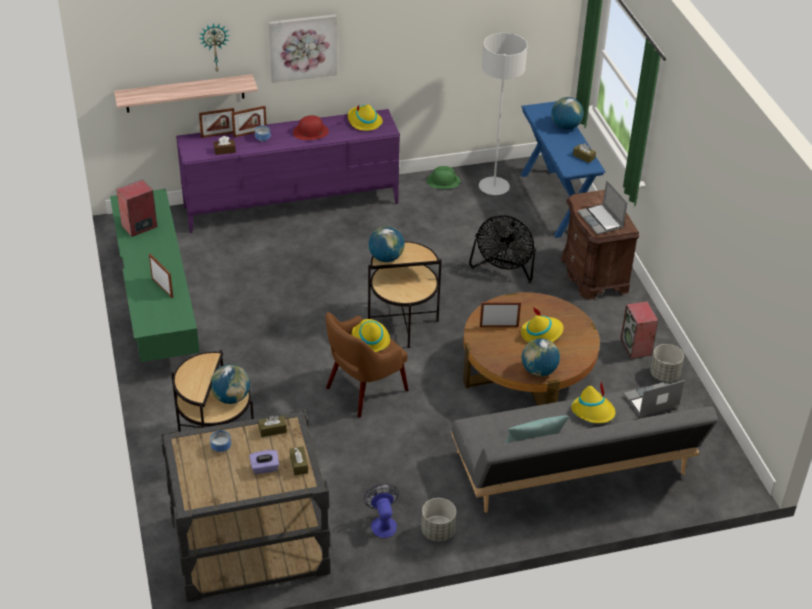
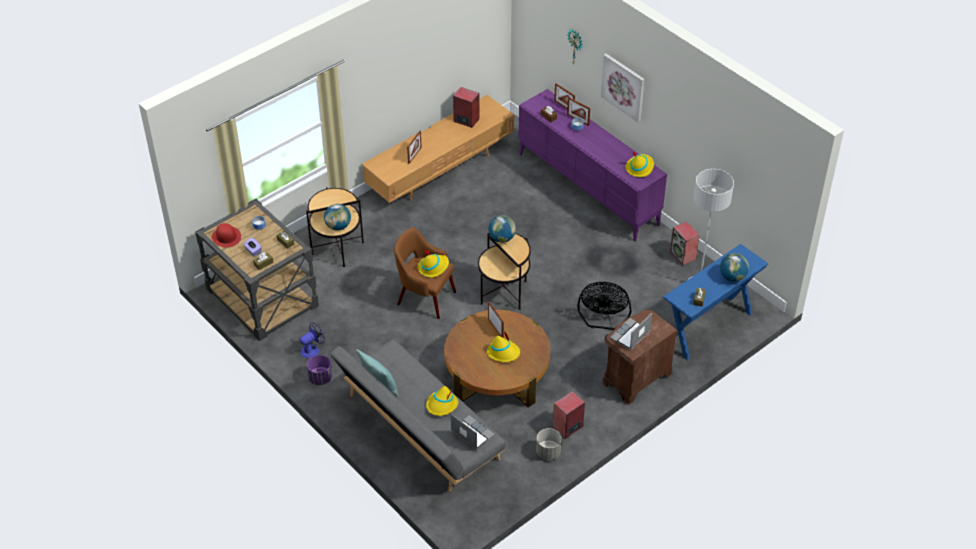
camera: 65 degrees right, 5 degrees up
green tv stand [110,189,199,362] -> brown tv stand [362,95,514,203]
shelf [114,74,258,113] -> none
red hat [293,115,329,140] -> red hat moved to [212,223,241,247]
grey planter [421,498,457,542] -> purple planter [307,355,332,385]
green hat [427,166,460,189] -> speaker [670,221,700,266]
black fan [469,215,536,283] -> black fan turned 105 degrees clockwise [577,282,632,337]
globe [522,338,560,376] -> none

